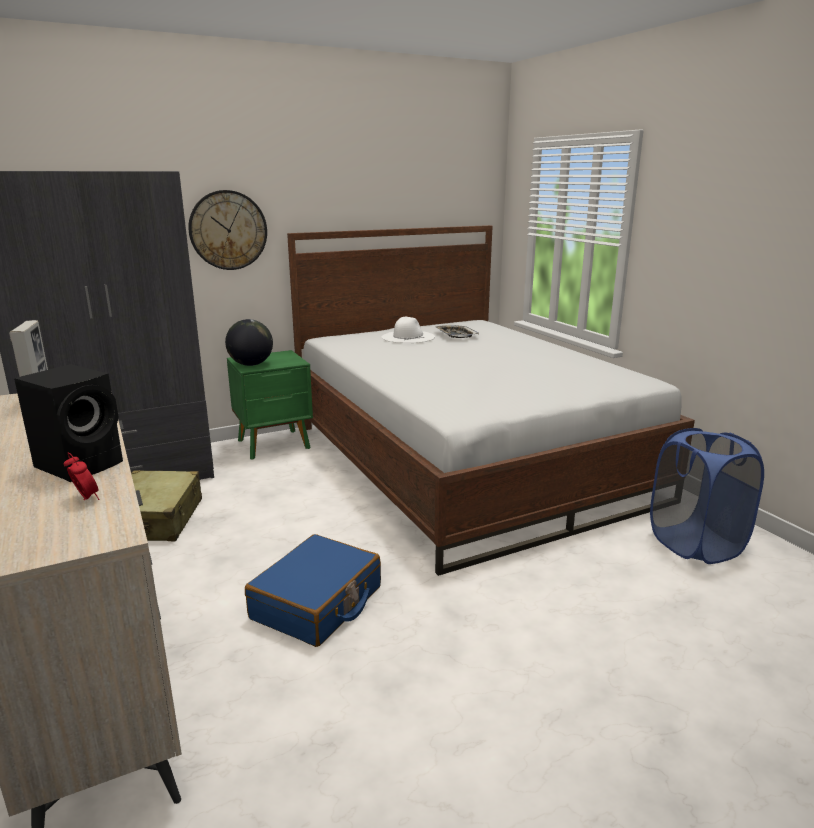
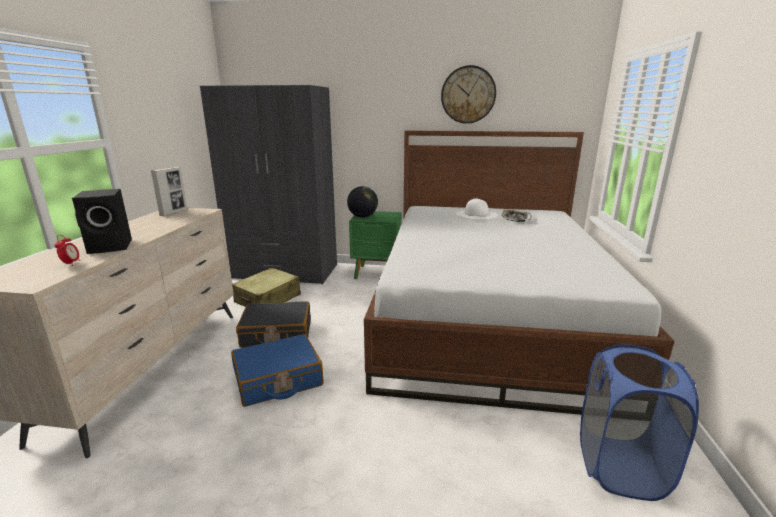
camera: 35 degrees right, 0 degrees up
wall clock [188,190,267,270] -> wall clock moved to [441,65,496,124]
none -> black suitcase [236,301,311,348]

